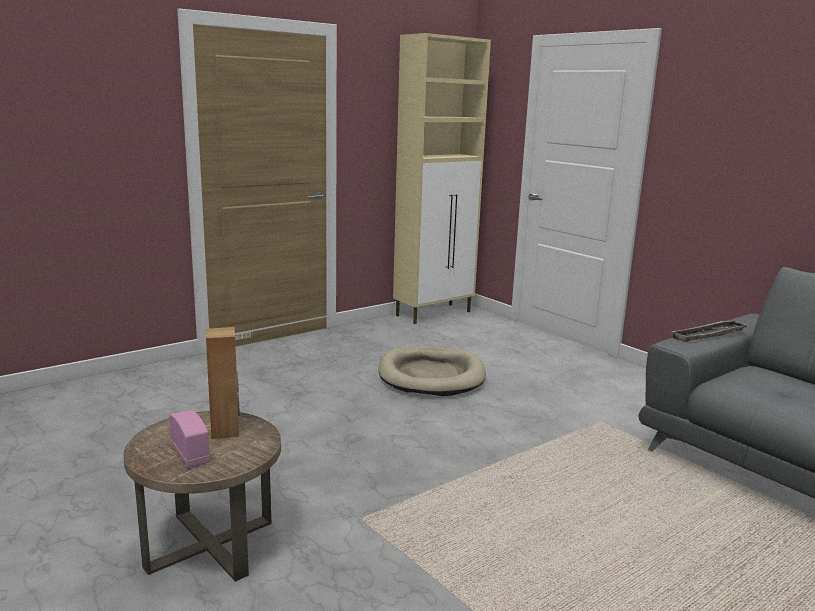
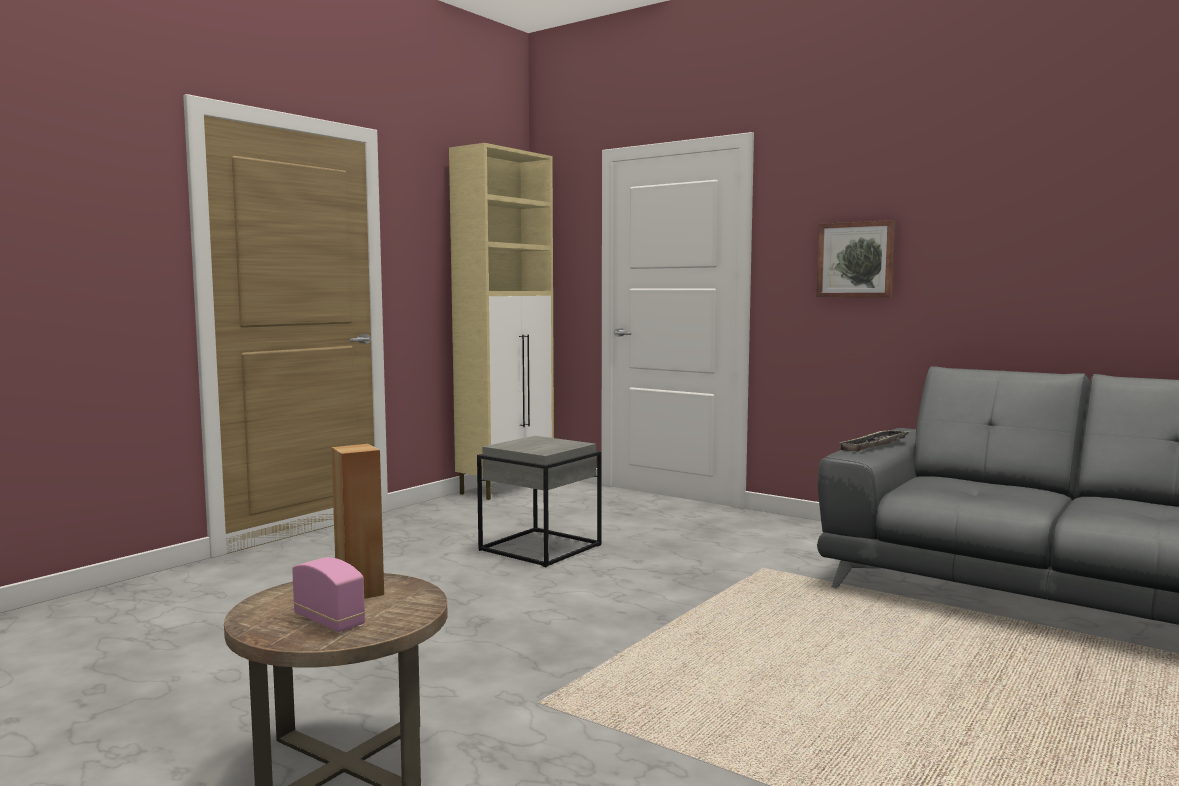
camera: 15 degrees left, 10 degrees down
beige dog bed [378,346,486,396] -> grey side table [477,436,602,567]
none -> picture [817,220,895,298]

